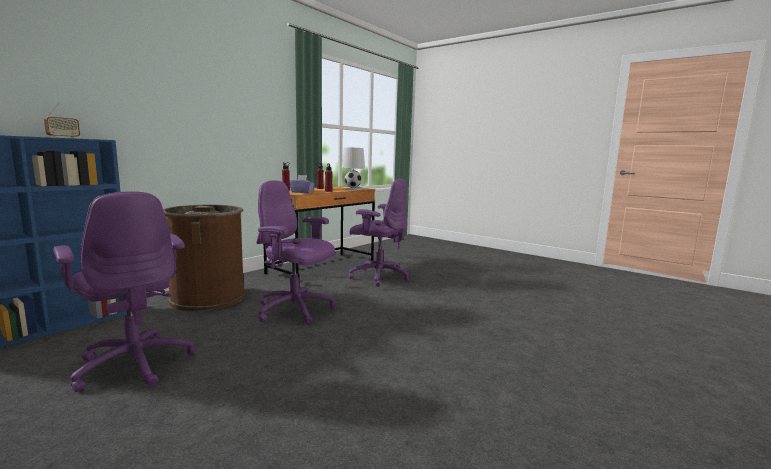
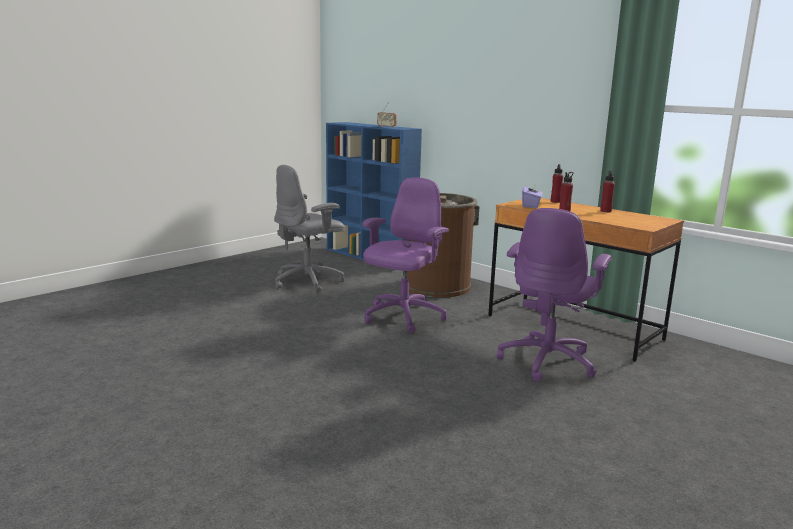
camera: 95 degrees right, 5 degrees up
purple office chair [53,191,195,392] -> grey office chair [274,165,345,292]
white table lamp [342,147,365,190] -> none

